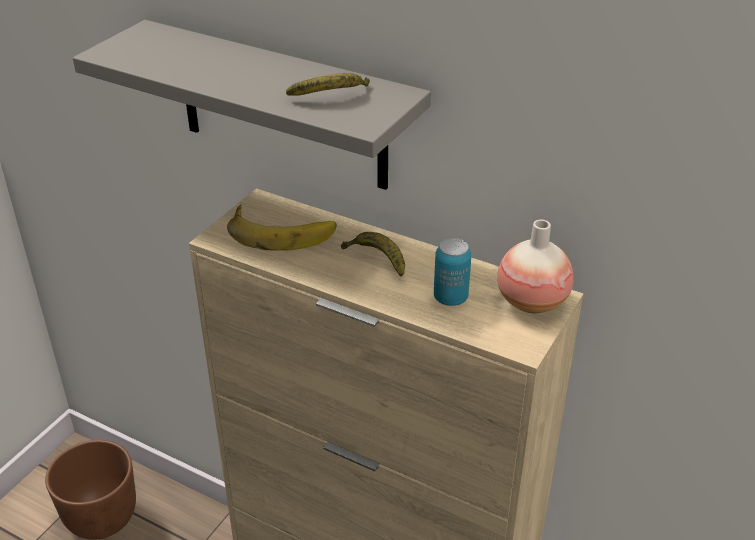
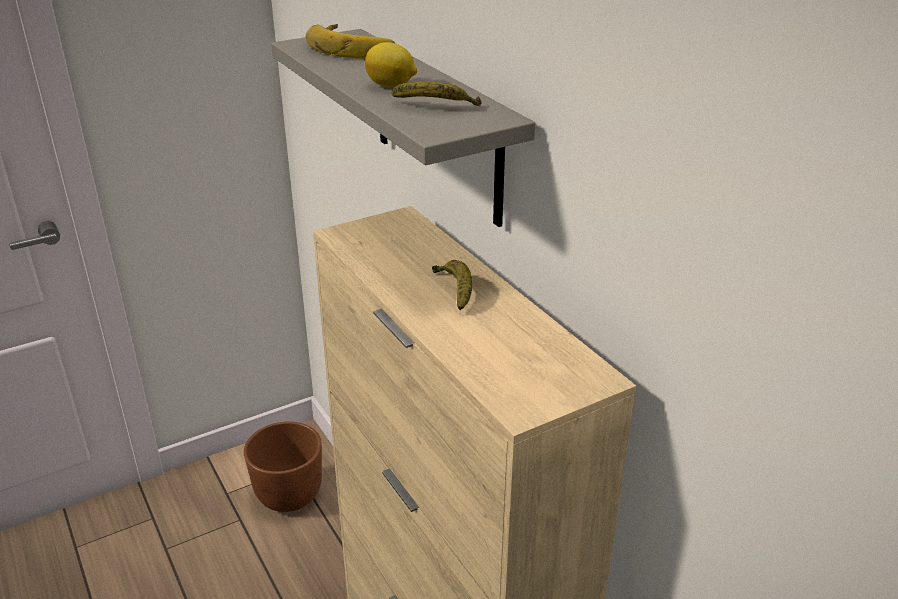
camera: 30 degrees right, 5 degrees down
banana [227,205,337,251] -> banana moved to [306,24,395,59]
can [434,238,471,306] -> none
vase [497,220,573,313] -> none
none -> lemon [365,42,417,87]

